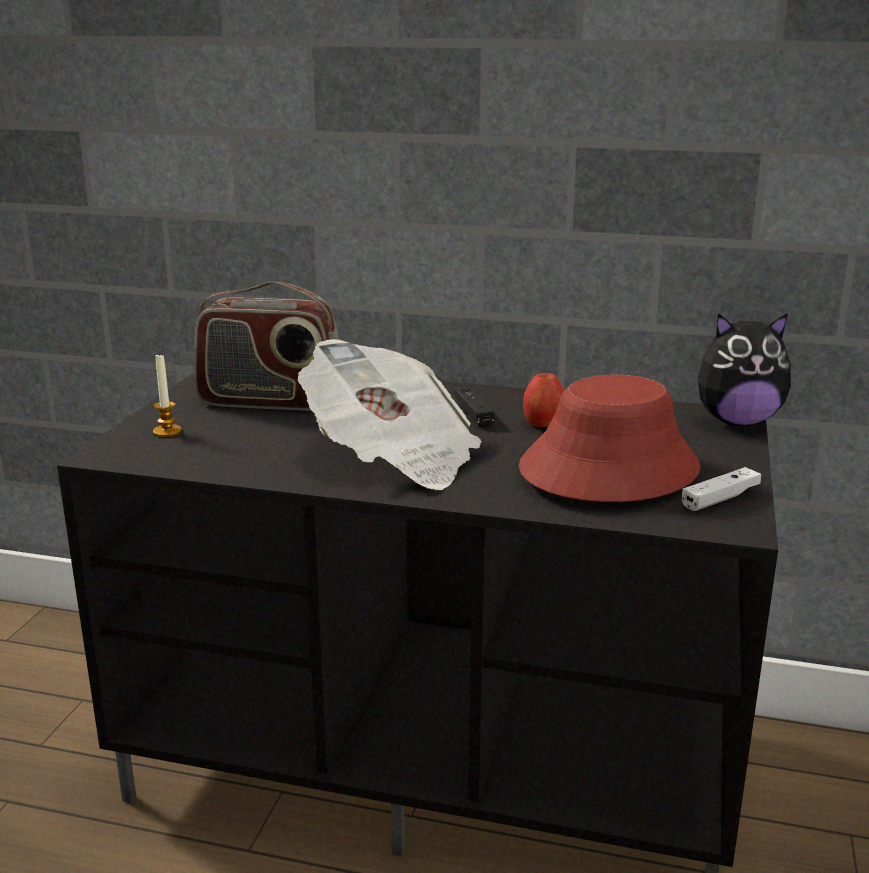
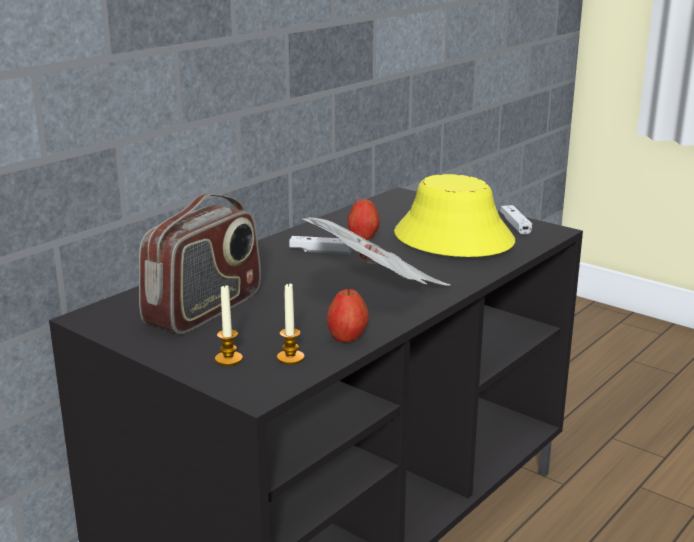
camera: 65 degrees left, 0 degrees up
black game controller [453,386,494,427] -> white game controller [289,236,352,254]
red hat [519,374,701,502] -> yellow hat [394,174,515,257]
plush toy [698,313,791,426] -> none
none -> candle [277,282,305,365]
none -> apple [327,289,369,343]

